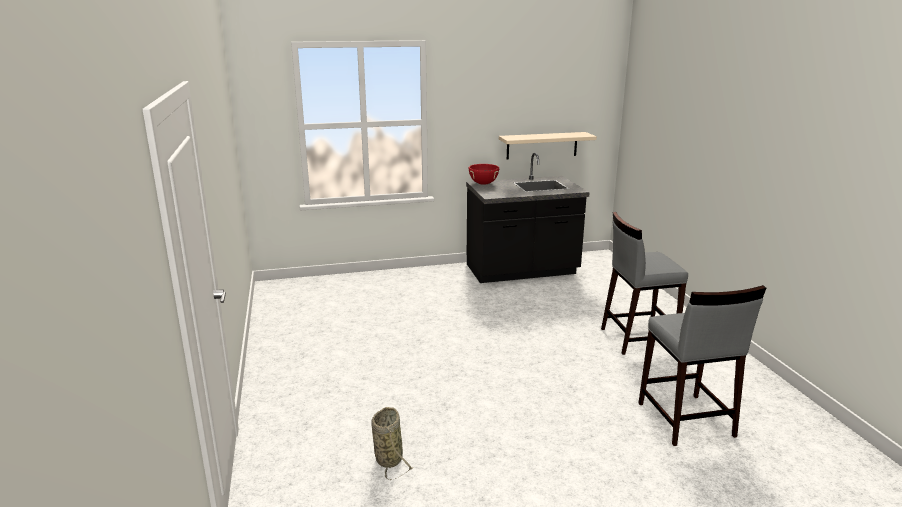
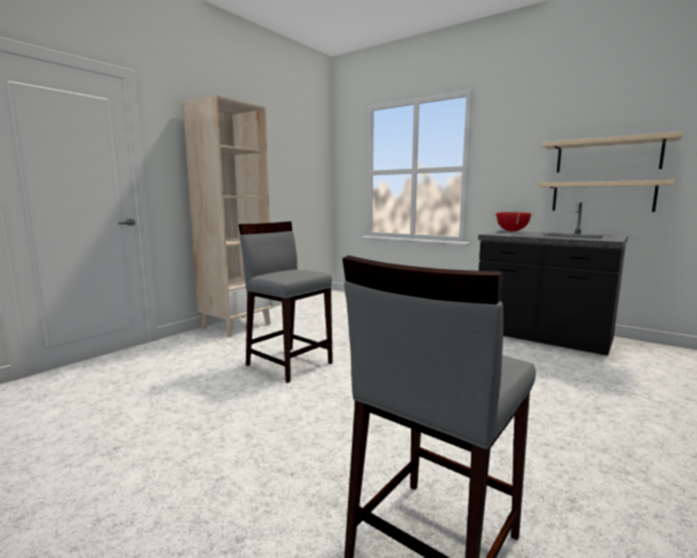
camera: 50 degrees right, 10 degrees down
basket [372,407,414,480] -> none
grey stool [601,212,688,355] -> grey stool moved to [238,221,333,383]
none -> beige bookcase [183,95,273,337]
none -> beige shelf [542,131,683,173]

